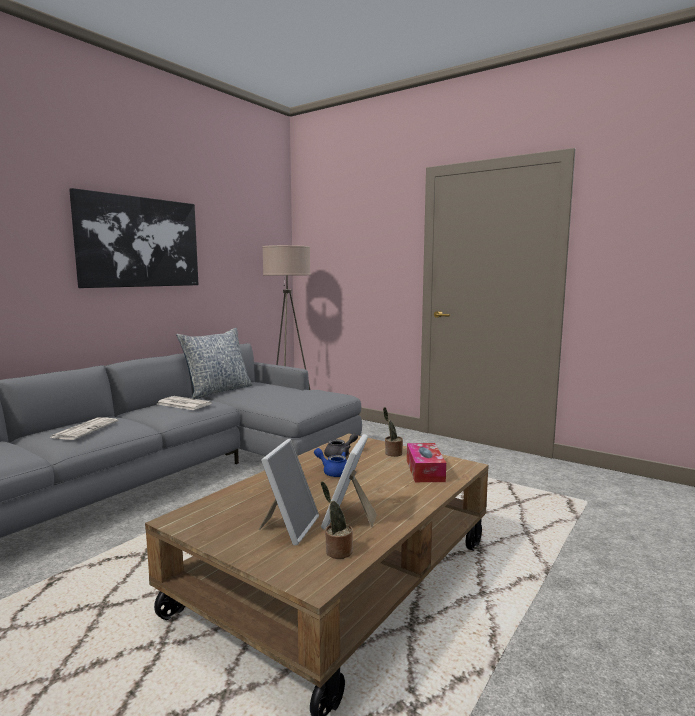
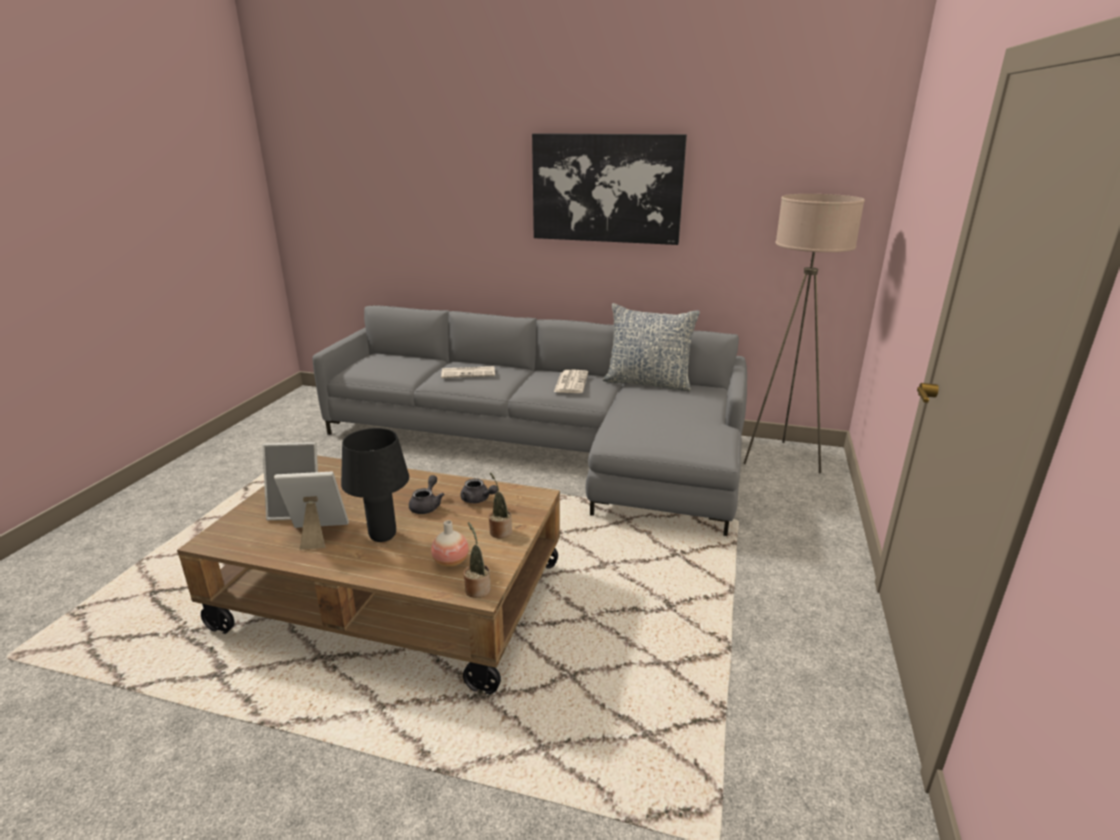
camera: 70 degrees right, 15 degrees up
blue teapot [314,448,347,477] -> grey teapot [409,475,444,514]
potted plant [321,481,353,559] -> potted plant moved to [463,522,491,598]
tissue box [407,443,446,482] -> vase [431,520,469,567]
none -> black table lamp [341,428,409,542]

